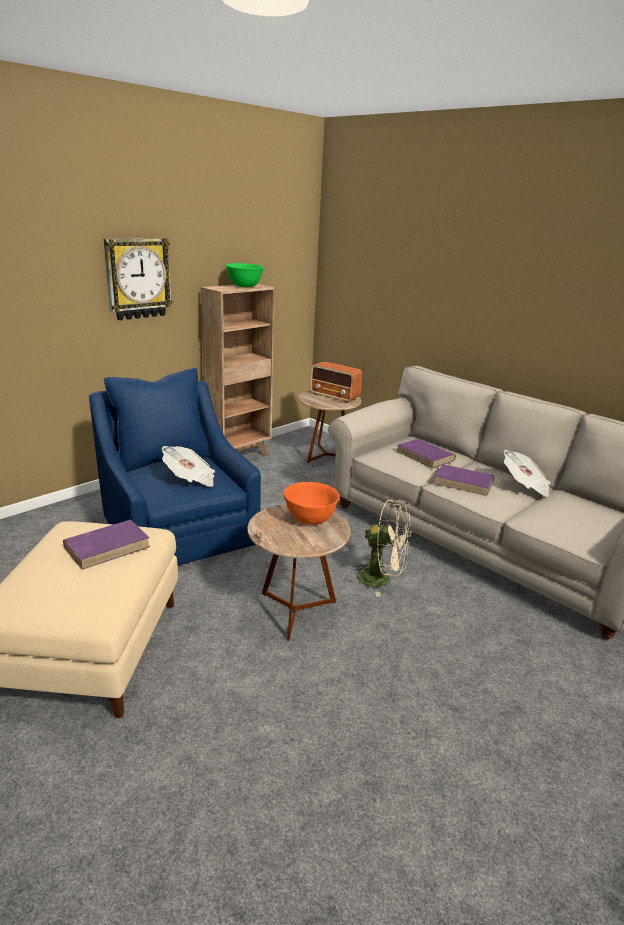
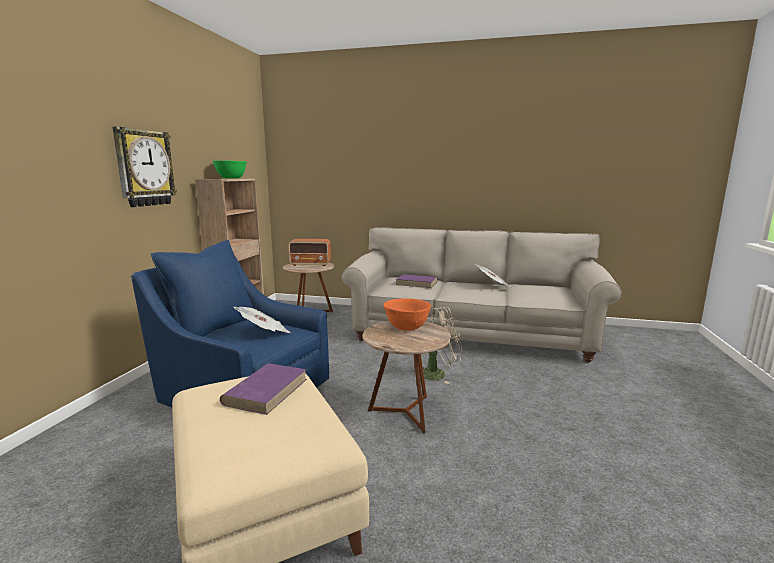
camera: 30 degrees left, 10 degrees down
purple book [434,464,494,496] -> none

